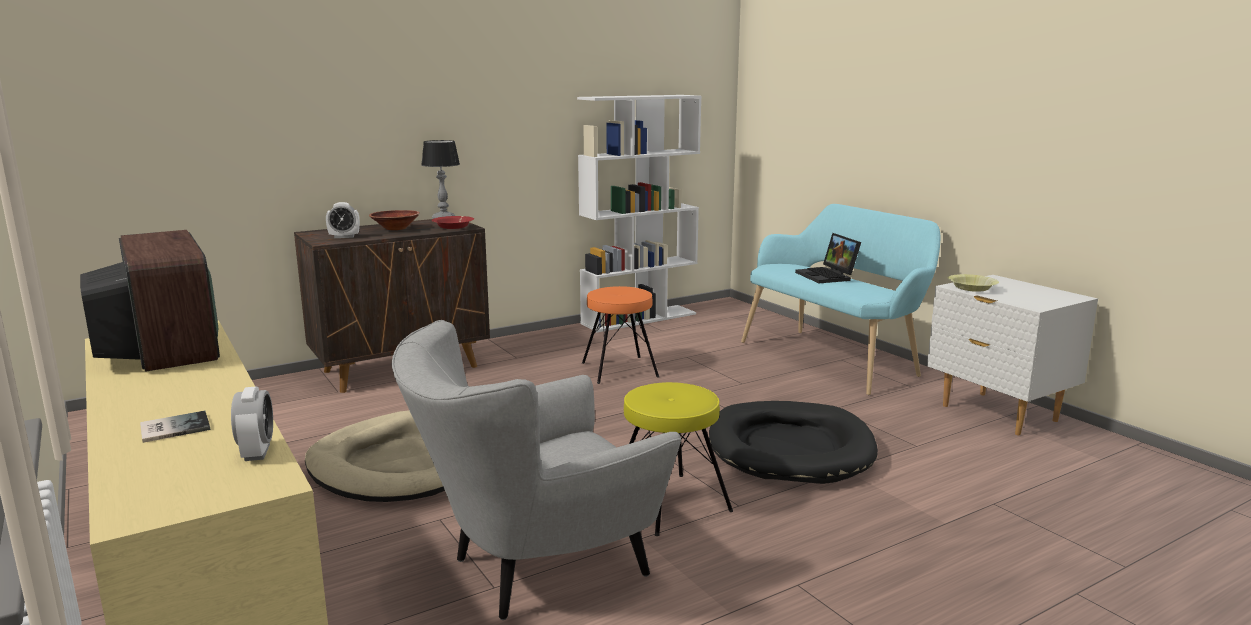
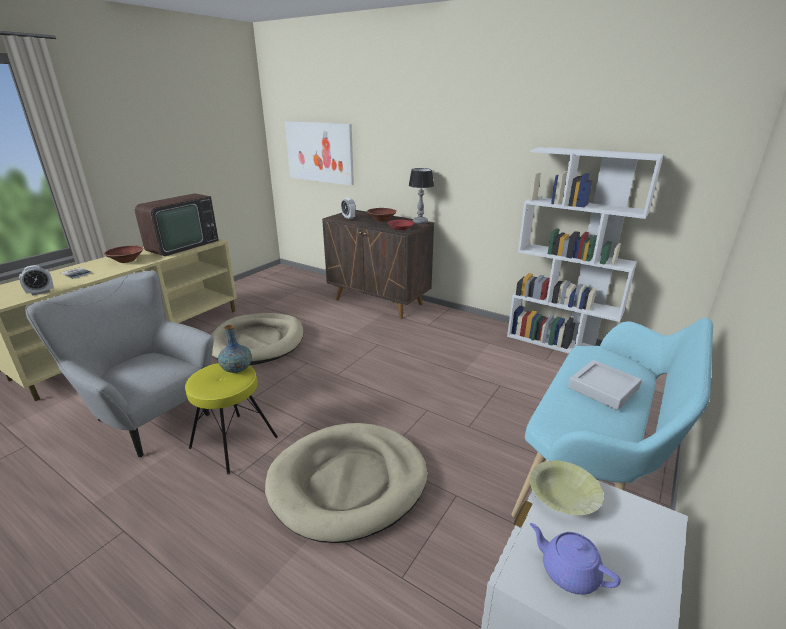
camera: 65 degrees right, 10 degrees up
orange stool [582,286,659,384] -> none
black dog bed [709,401,878,484] -> beige dog bed [265,423,427,543]
laptop [795,233,861,283] -> grey tray [568,360,642,410]
none -> brown bowl [104,246,144,263]
none -> vase [218,325,252,373]
none -> picture [285,121,354,185]
none -> purple teapot [530,523,621,595]

